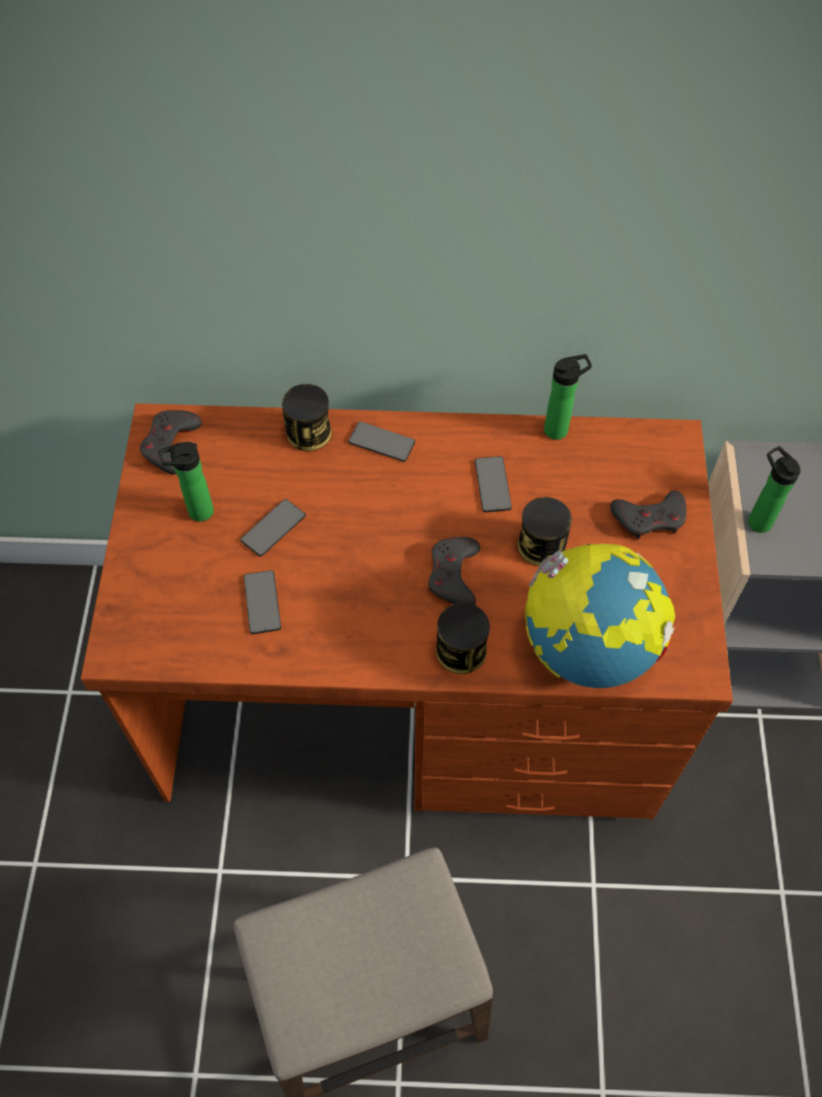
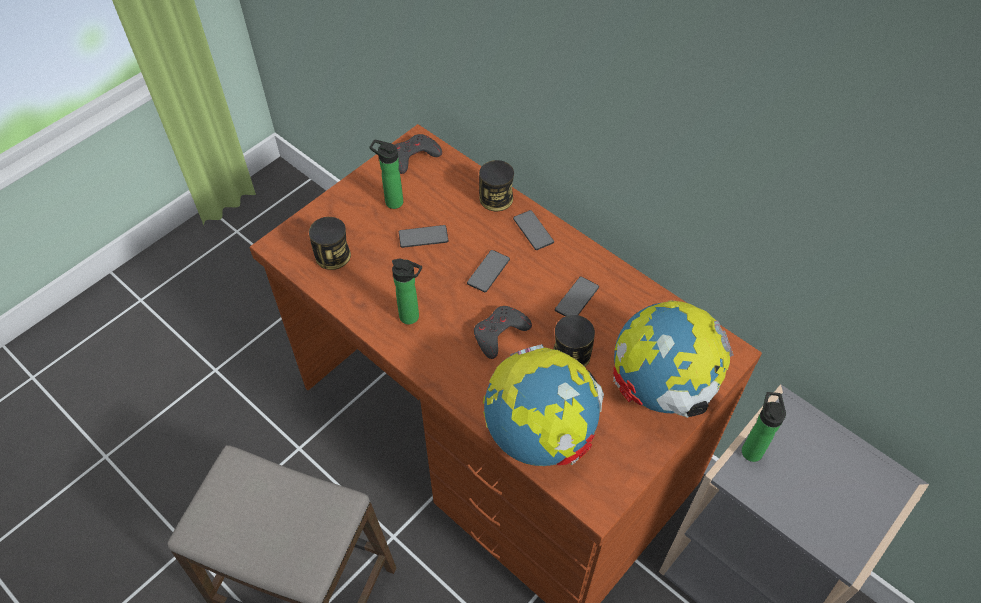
camera: 40 degrees right, 5 degrees down
phone [244,570,281,634] -> phone moved to [467,250,510,292]
can [436,603,490,674] -> can moved to [309,217,351,270]
bottle [544,354,592,440] -> bottle moved to [392,259,422,324]
grey game controller [610,490,686,540] -> globe [613,300,734,418]

